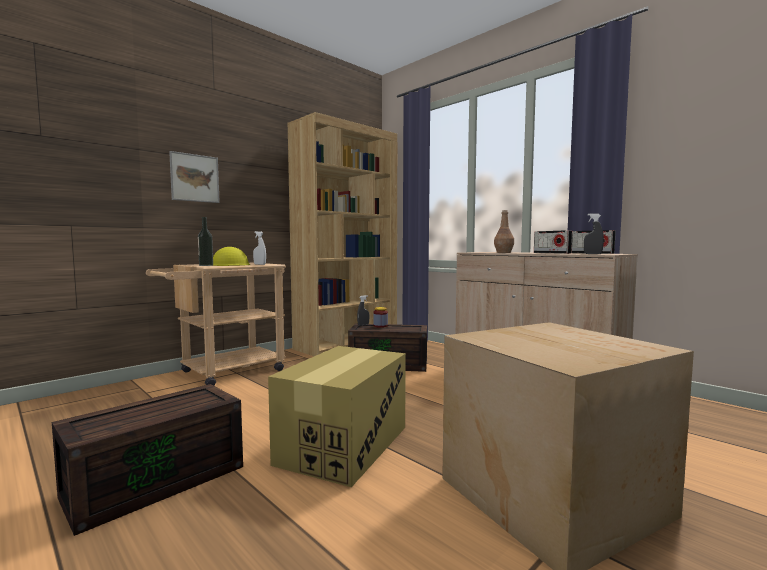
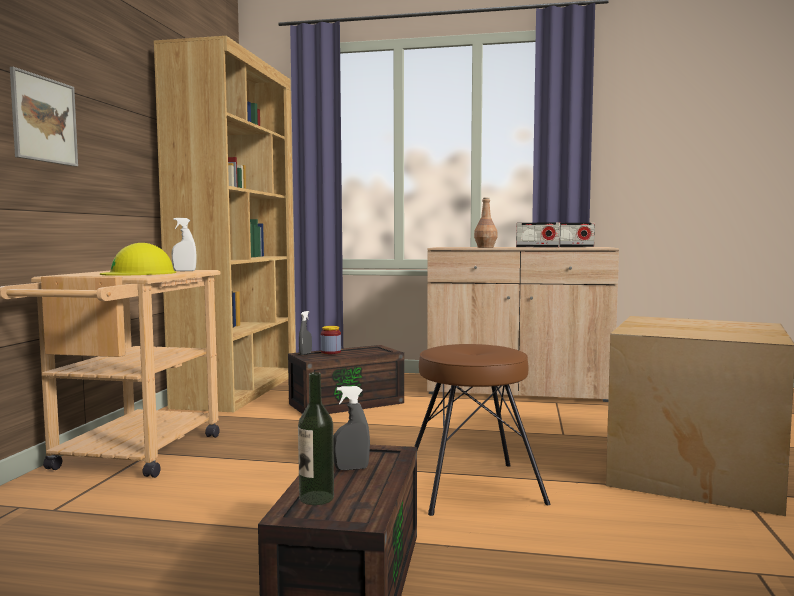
camera: 35 degrees left, 0 degrees up
bottle [198,217,213,266] -> bottle moved to [298,372,334,505]
cardboard box [268,346,406,487] -> brown stool [414,344,550,516]
grey spray bottle [584,214,604,254] -> grey spray bottle moved to [333,386,370,470]

